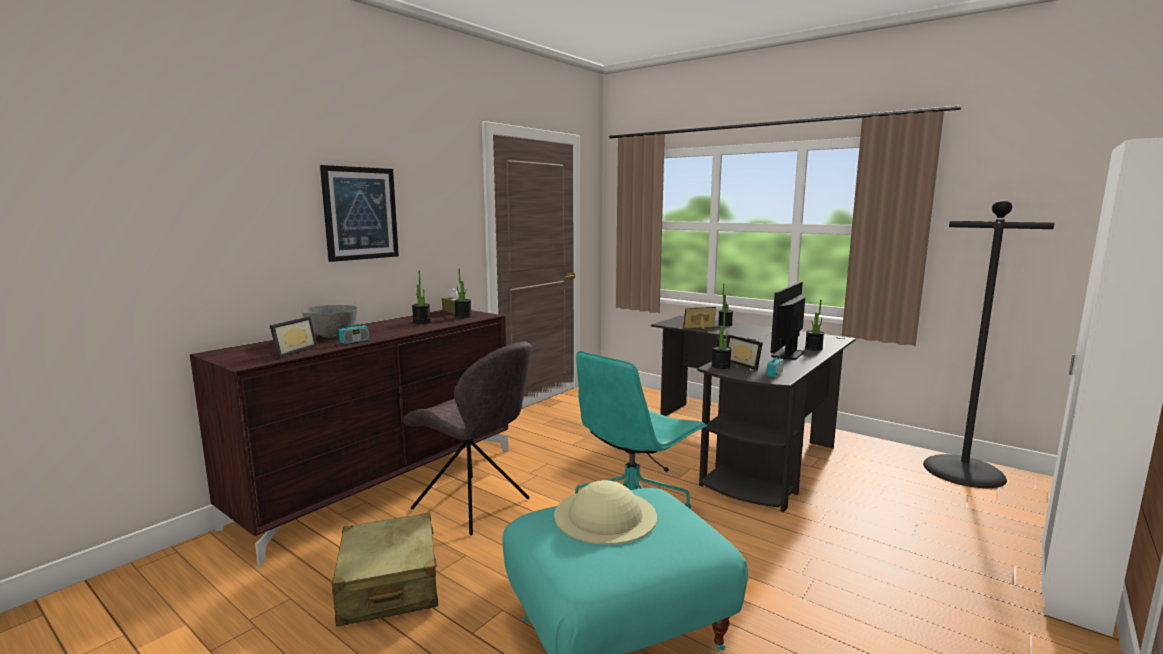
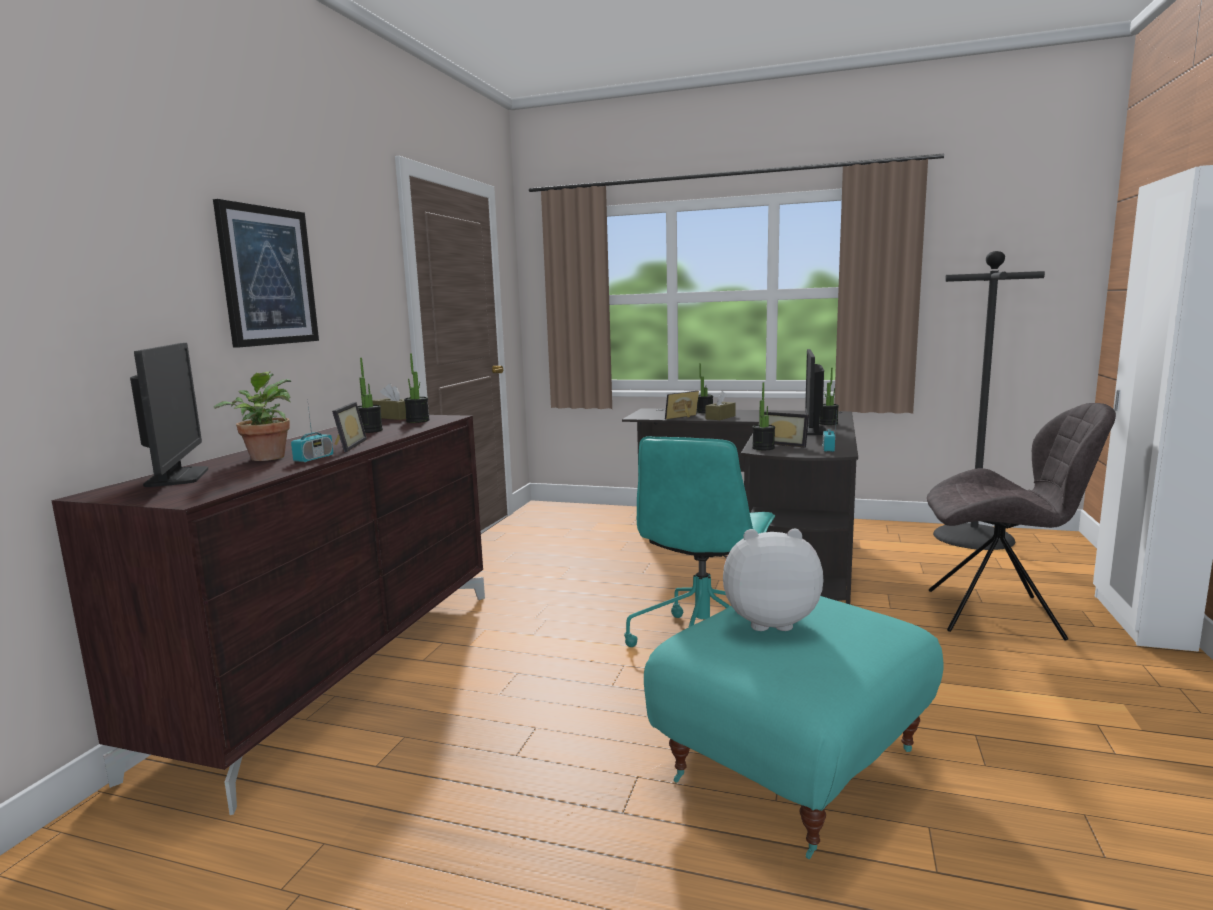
camera: 20 degrees left, 0 degrees up
picture frame [270,316,318,358] -> picture frame moved to [332,402,367,452]
grey bowl [302,305,358,338] -> potted plant [214,371,291,461]
beige suitcase [332,513,438,627] -> none
grey chair [403,341,532,535] -> grey chair moved to [927,403,1116,641]
beige hat [554,480,657,545] -> plush toy [723,529,823,631]
none -> monitor [130,343,208,487]
none -> brown tissue box [706,391,736,420]

